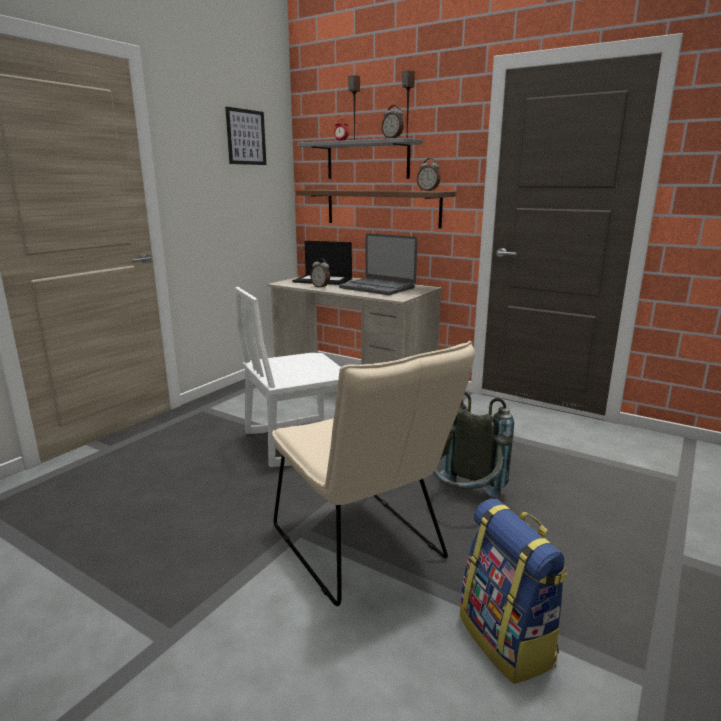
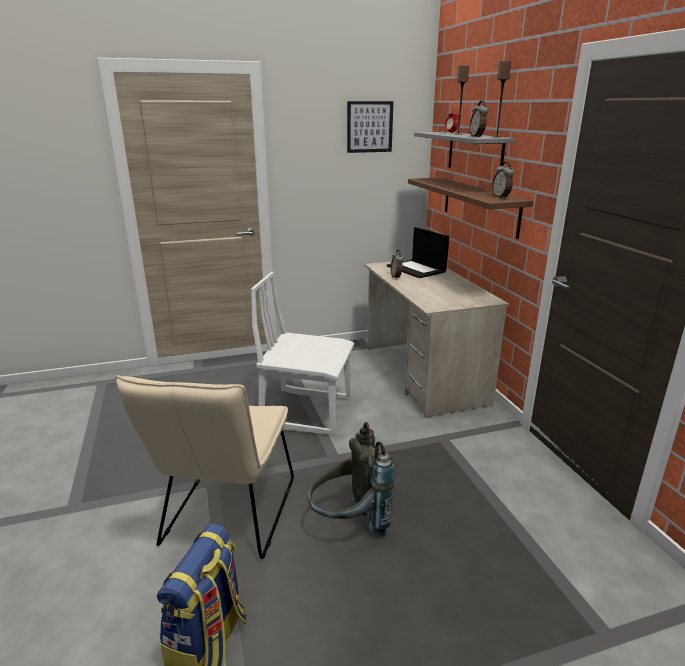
camera: 40 degrees right, 5 degrees up
laptop [339,233,417,295] -> none

